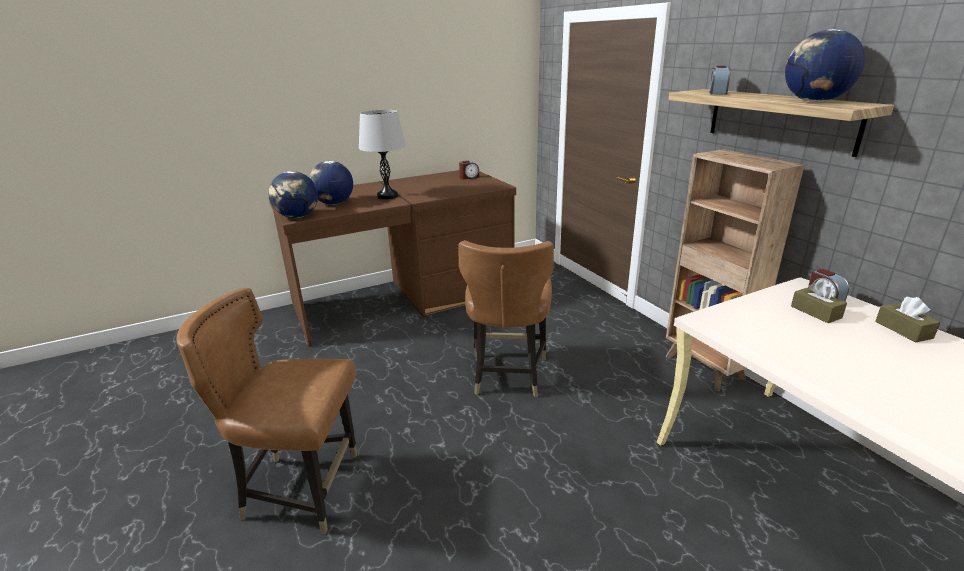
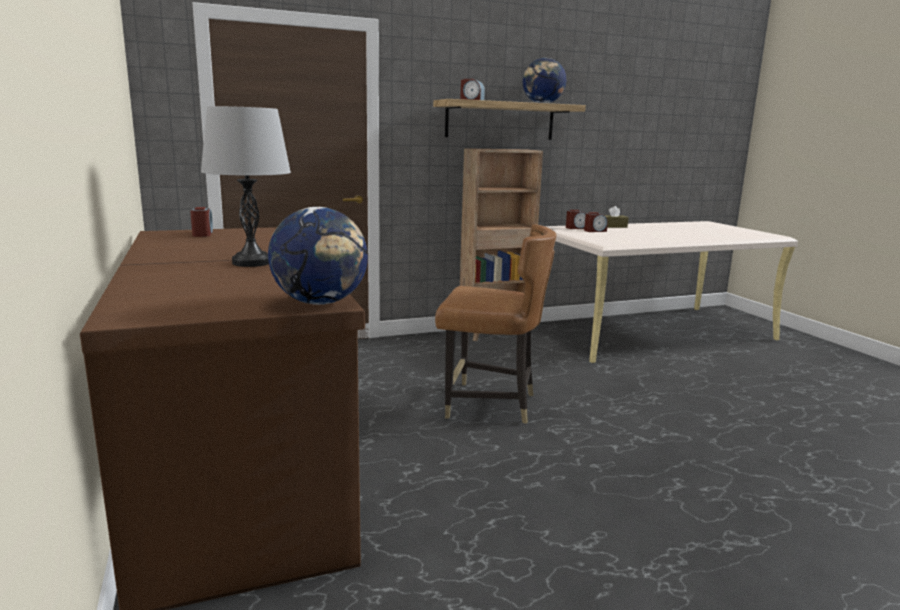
camera: 85 degrees left, 10 degrees down
brown chair [176,288,357,534] -> none
globe [309,161,353,205] -> none
brown tissue box [791,282,847,323] -> alarm clock [584,212,608,232]

